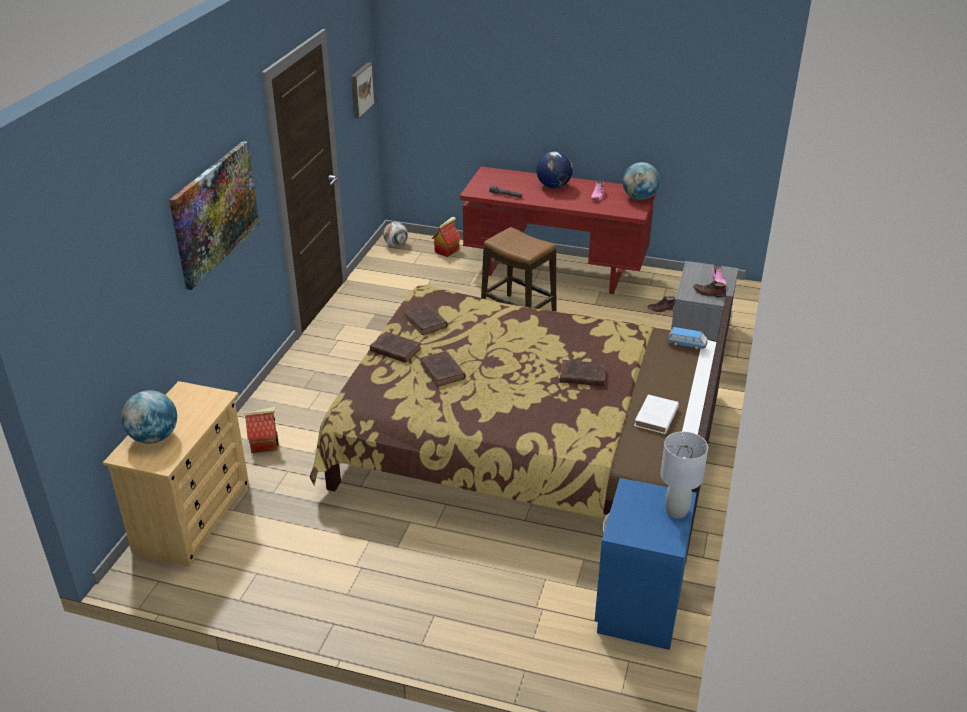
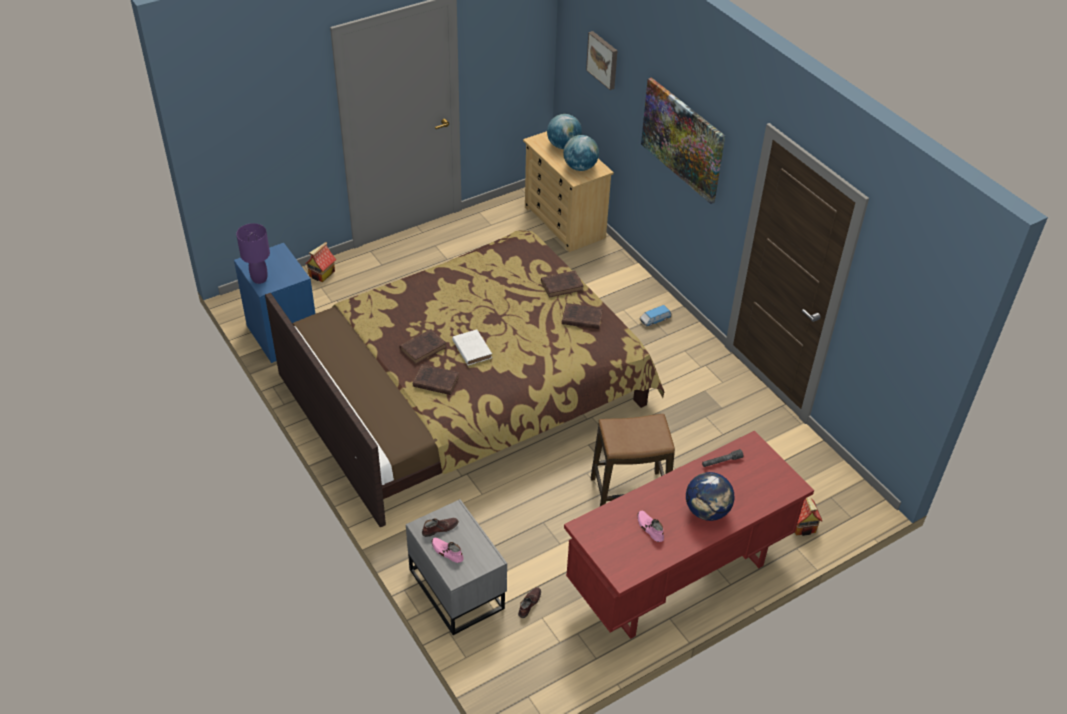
camera: 130 degrees right, 10 degrees up
toy house [243,407,278,453] -> toy house moved to [305,242,336,282]
picture [351,62,375,119] -> picture moved to [586,31,617,90]
football [383,222,408,247] -> none
brown book [420,351,466,387] -> brown book moved to [413,364,459,395]
globe [622,162,660,200] -> globe moved to [563,135,599,171]
white book [634,395,679,434] -> white book moved to [452,329,492,366]
grey table lamp [661,431,708,519] -> purple table lamp [236,223,270,284]
toy car [667,327,708,350] -> toy car moved to [640,305,671,326]

